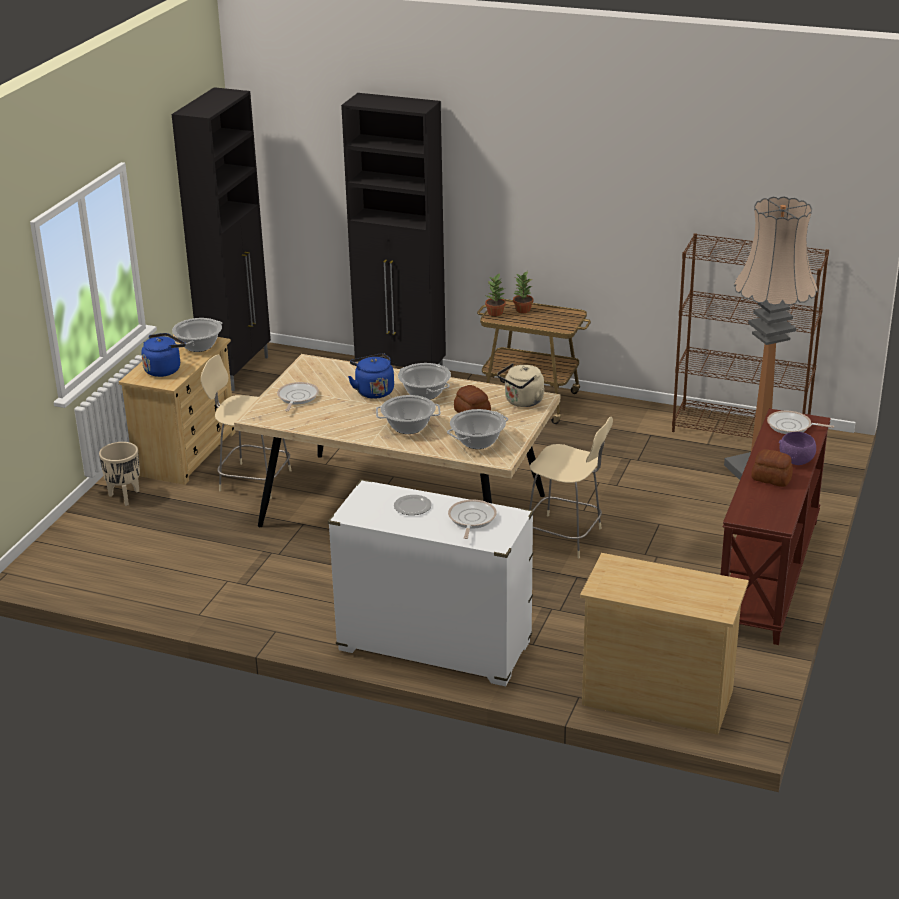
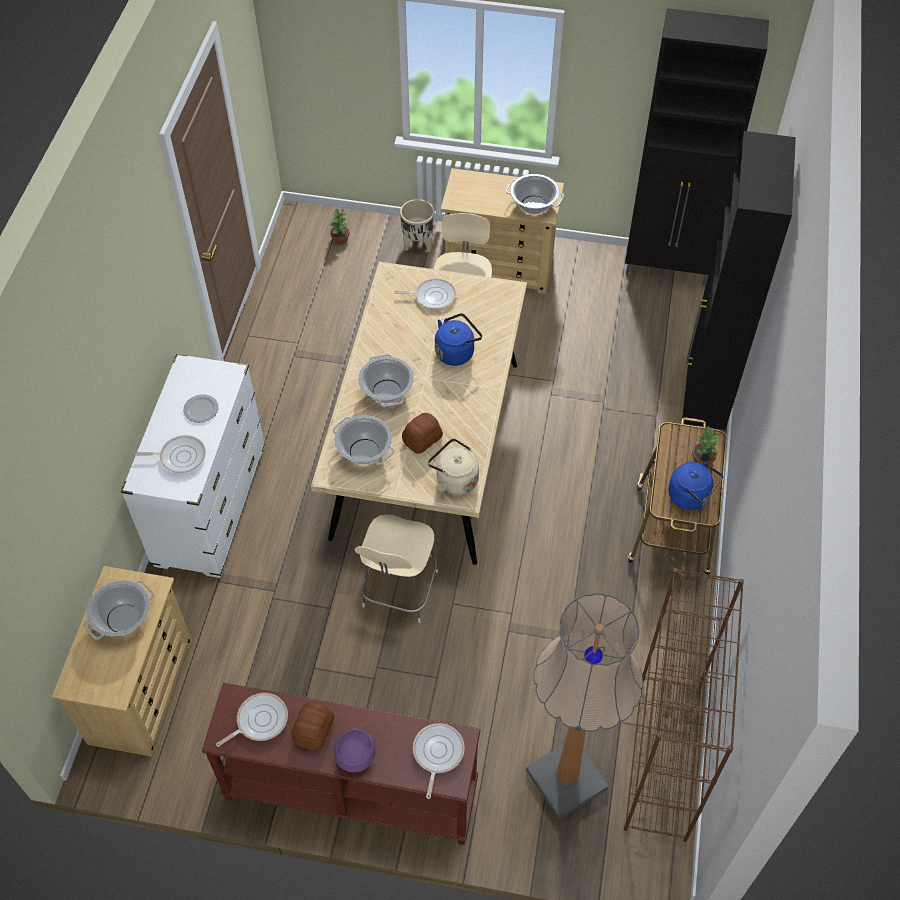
camera: 80 degrees right, 25 degrees up
blue kettle [141,333,186,377] -> blue kettle moved to [668,460,723,510]
cooking pot [398,363,451,400] -> cooking pot moved to [83,580,154,640]
potted plant [485,274,506,316] -> potted plant moved to [330,208,350,245]
none -> frying pan [216,693,288,747]

